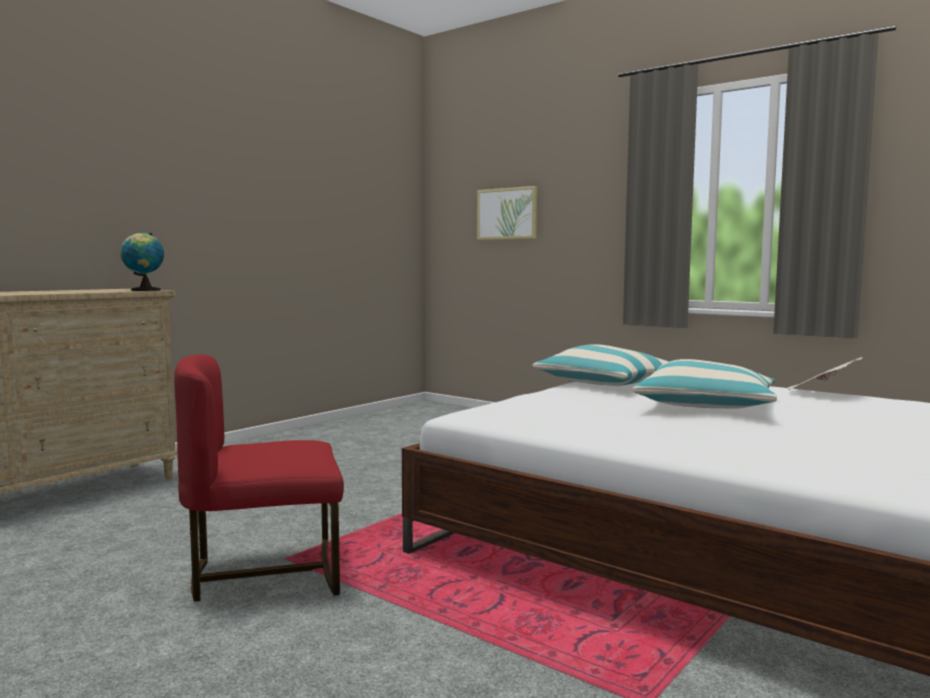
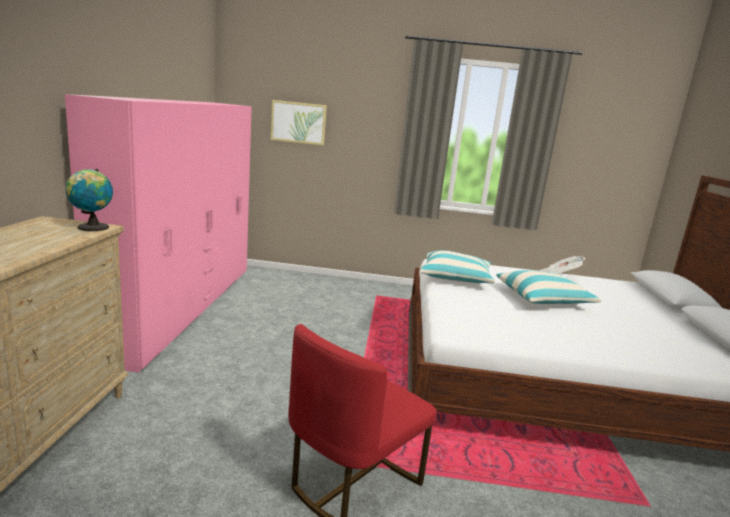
camera: 35 degrees left, 10 degrees up
none -> pink wardrobe [65,94,252,372]

